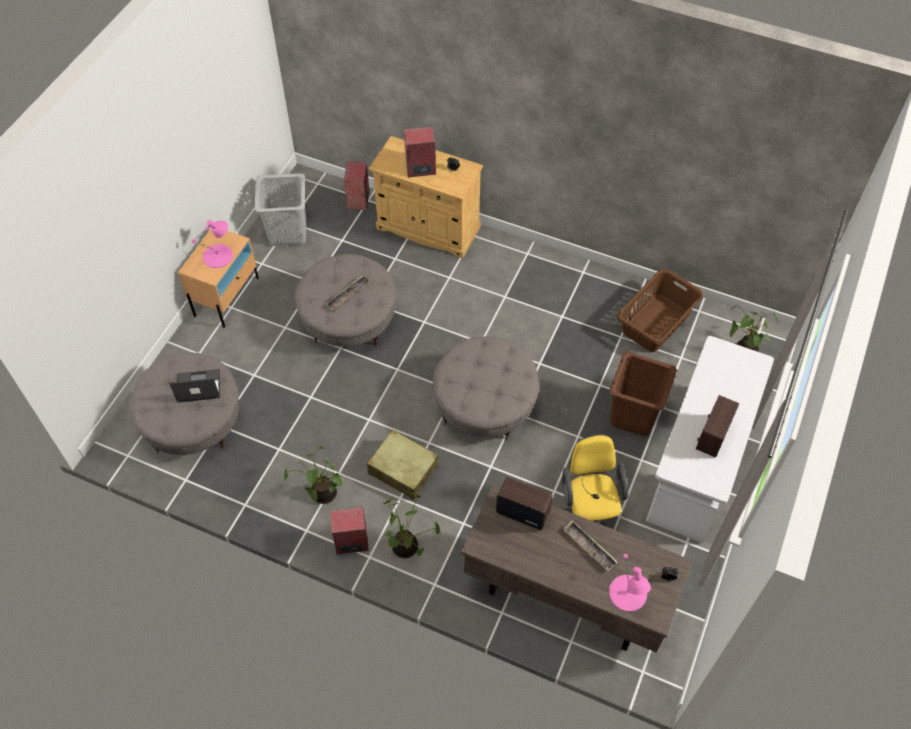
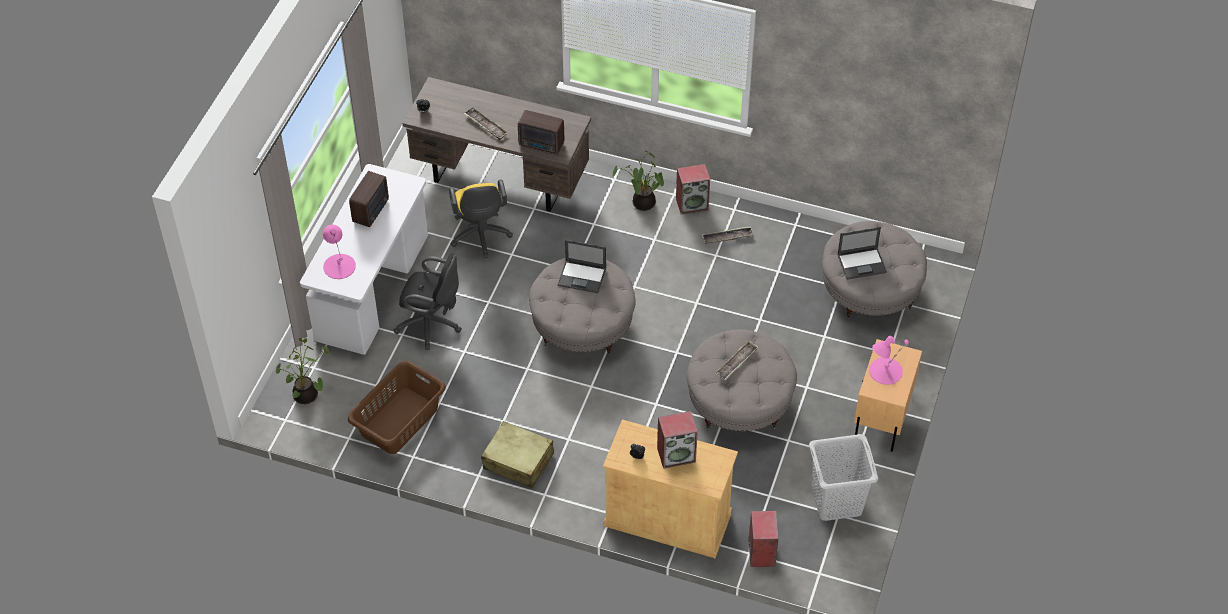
camera: 175 degrees right, 5 degrees down
potted plant [284,445,342,504] -> tray [702,226,754,244]
beige suitcase [367,430,439,500] -> beige suitcase moved to [481,421,554,488]
pink table lamp [609,554,651,611] -> pink table lamp moved to [323,225,356,279]
brown laundry basket [610,351,677,436] -> black office chair [394,253,462,350]
none -> laptop [558,240,606,293]

